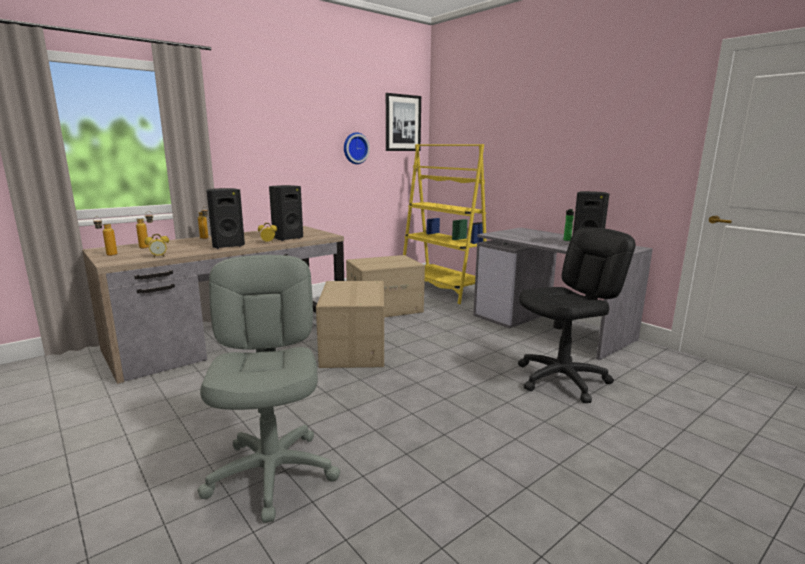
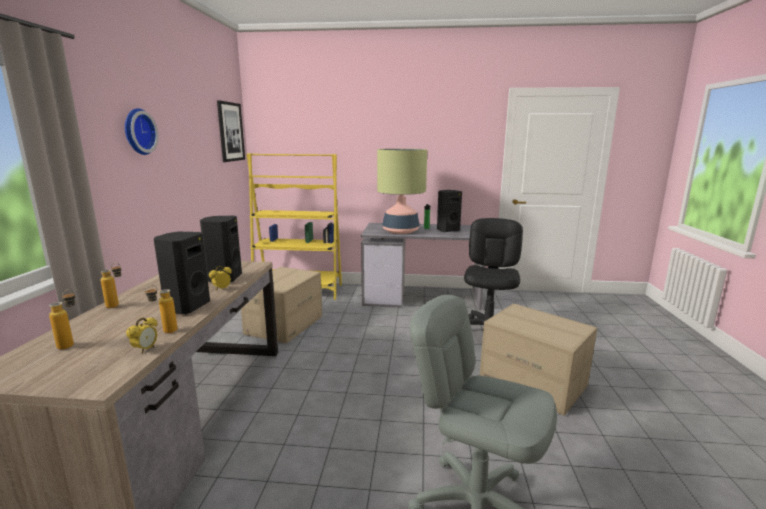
camera: 45 degrees left, 0 degrees up
bottle [93,217,117,256] -> bottle moved to [145,285,178,333]
cardboard box [316,281,384,368] -> cardboard box moved to [480,303,597,416]
wall clock [344,132,370,164] -> wall clock moved to [125,108,158,155]
none -> table lamp [377,149,427,234]

